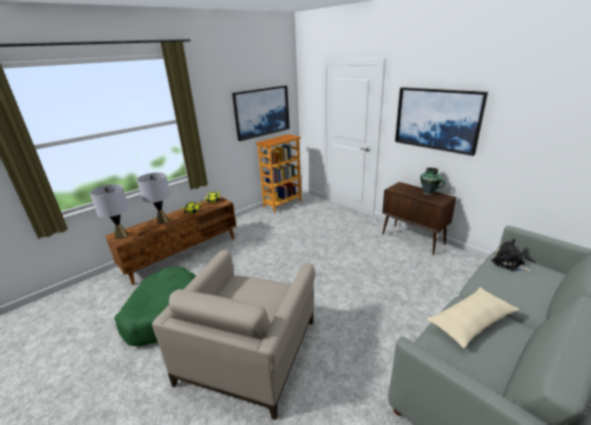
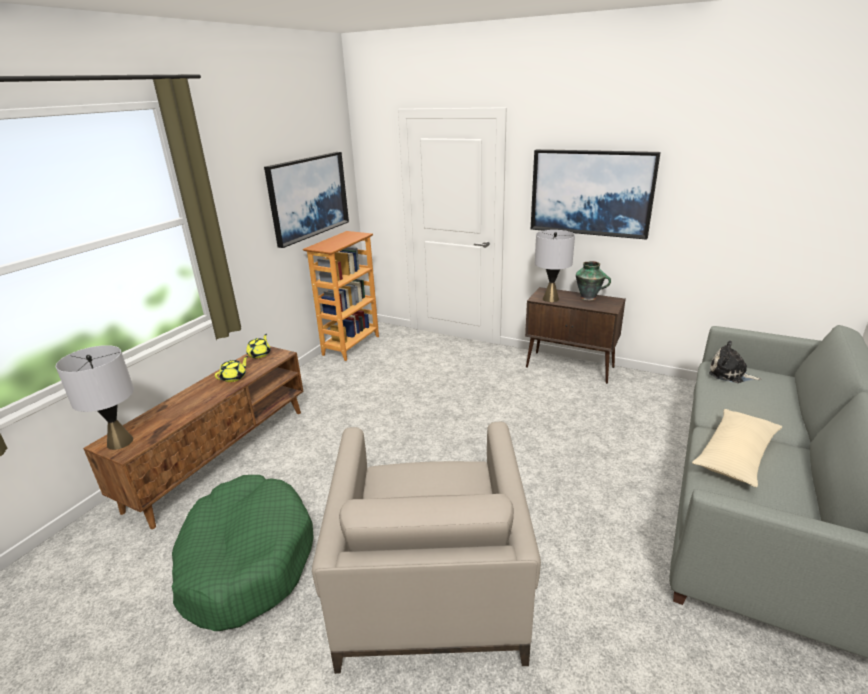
camera: 20 degrees left, 0 degrees up
grey table lamp [137,172,171,224] -> grey table lamp moved to [535,230,575,302]

